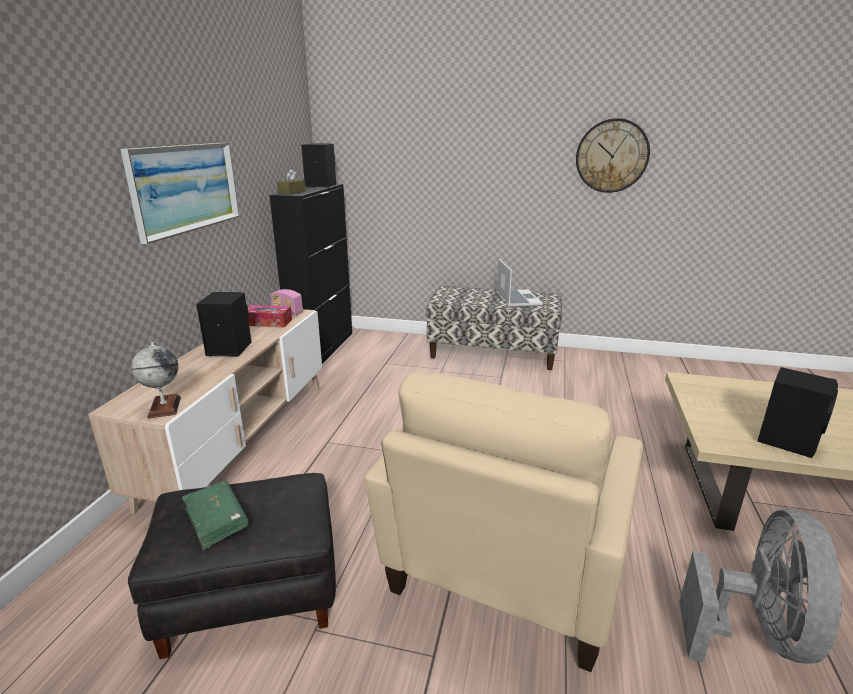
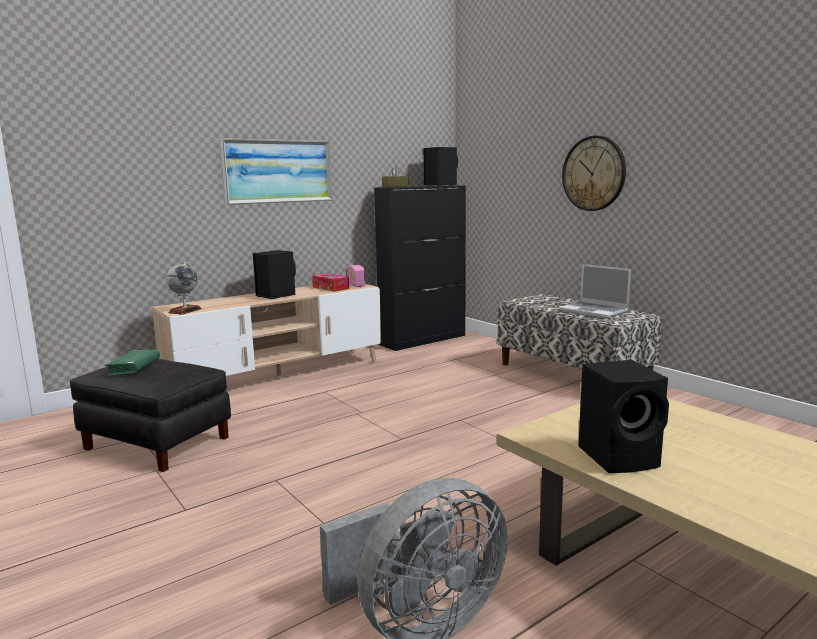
camera: 40 degrees right, 10 degrees down
beige armchair [364,371,643,672] -> none
laptop [496,259,543,307] -> laptop turned 105 degrees clockwise [559,264,631,319]
wall clock [576,118,650,193] -> wall clock moved to [562,136,626,211]

